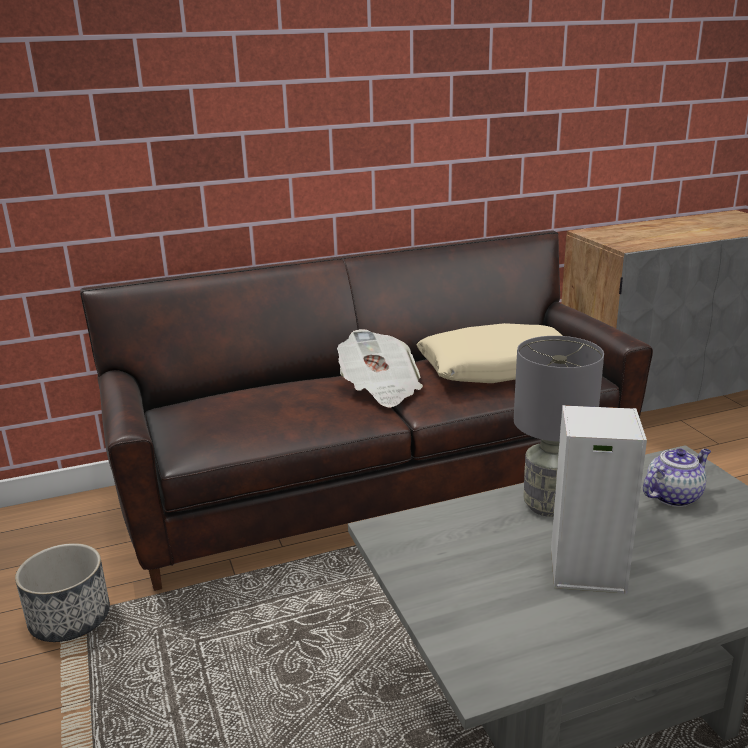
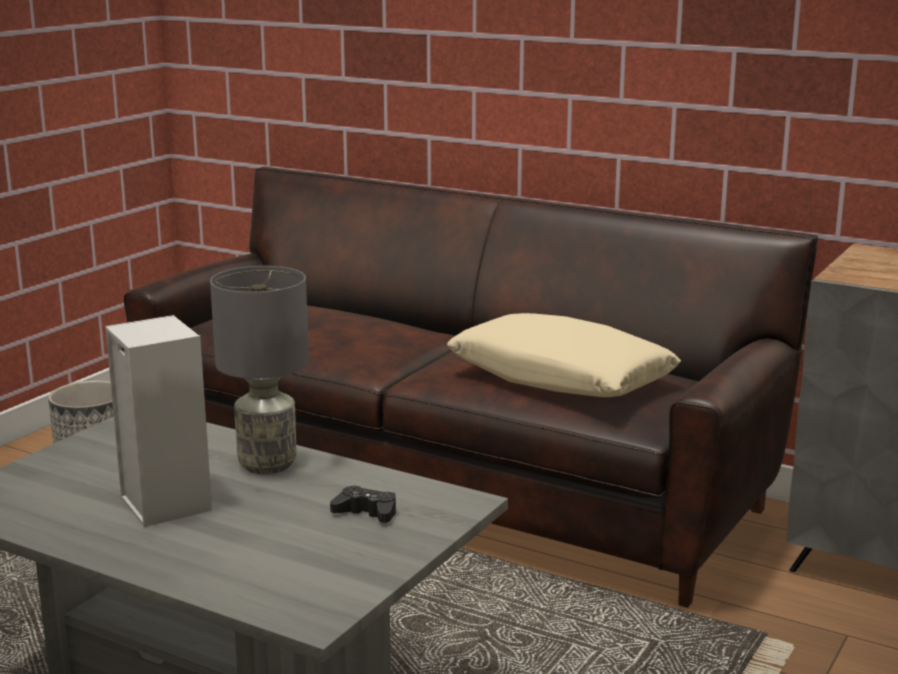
camera: 50 degrees right, 5 degrees down
newspaper [337,329,423,408] -> none
teapot [643,448,711,507] -> black game controller [330,485,396,523]

